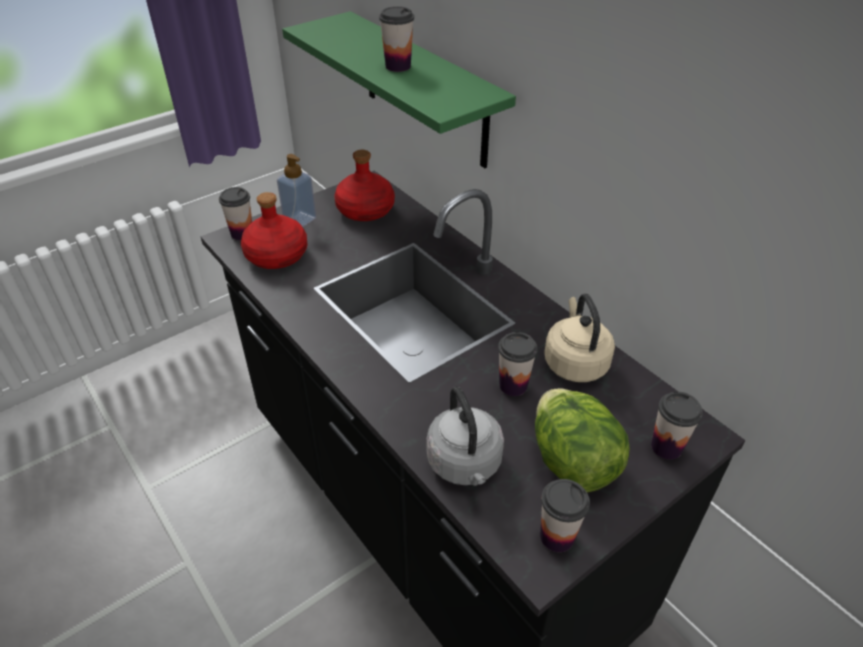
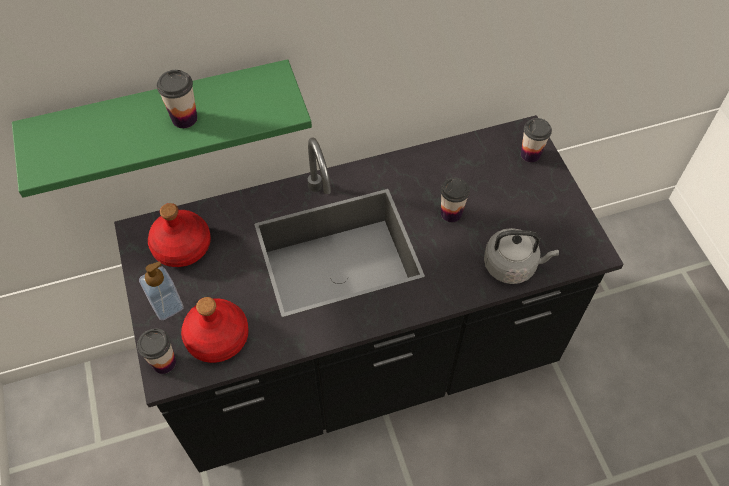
camera: 70 degrees left, 15 degrees up
lettuce [535,388,629,492] -> none
cup [540,479,590,552] -> none
beige kettle [544,294,615,382] -> none

